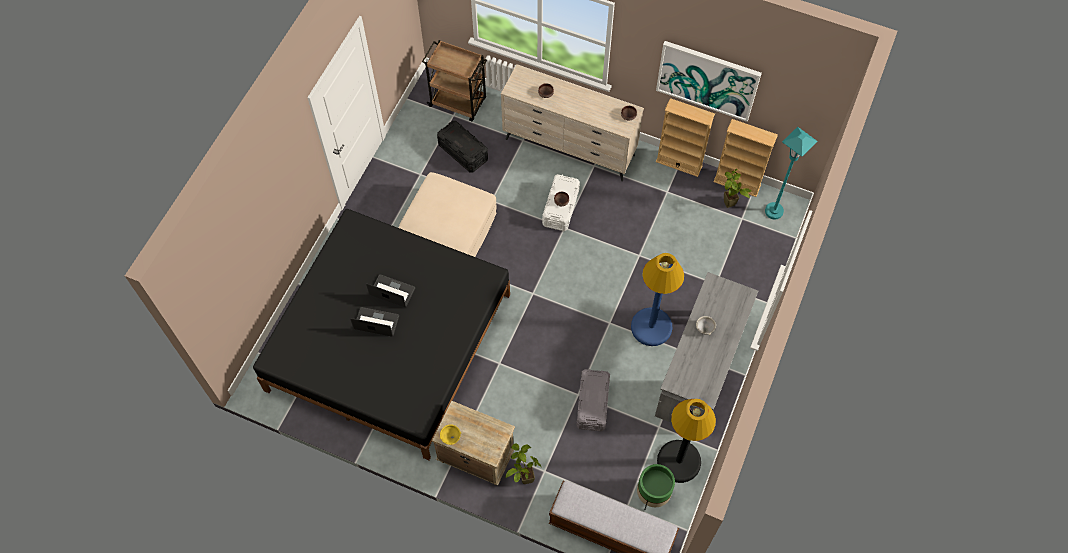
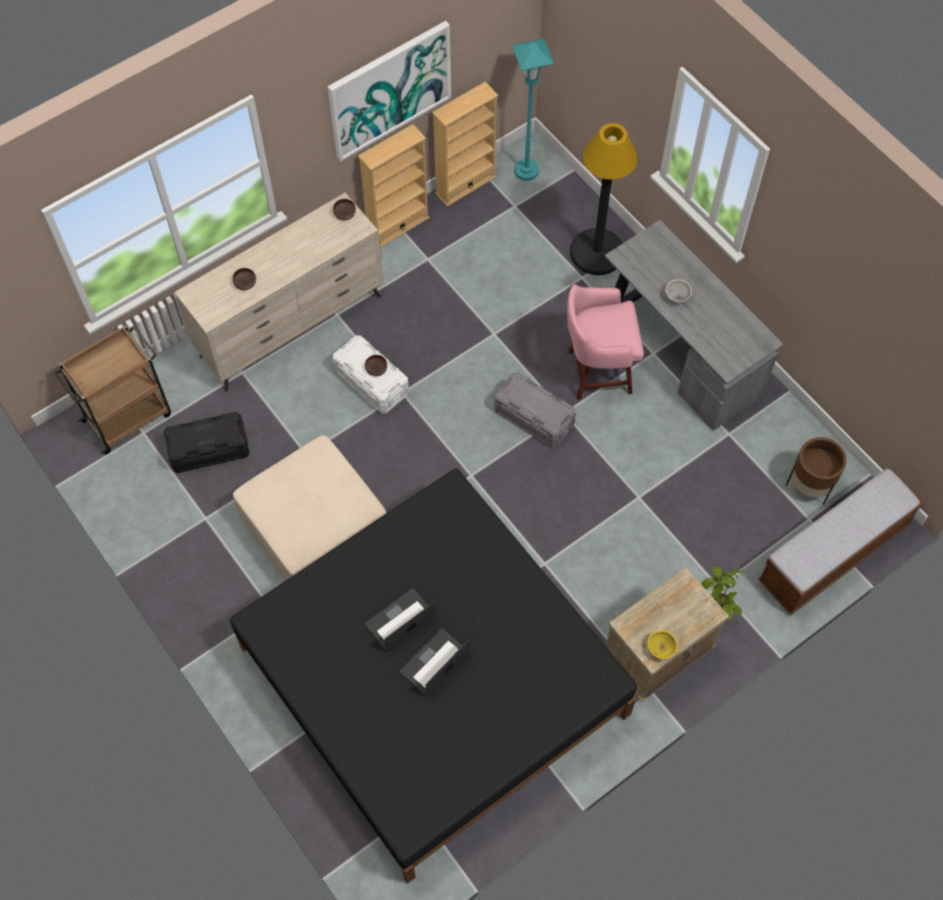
camera: 60 degrees left, 0 degrees up
grey storage box [576,369,610,431] -> grey storage box moved to [494,372,576,448]
blue floor lamp [631,253,684,346] -> pink stool [567,284,644,400]
green planter [637,464,675,510] -> brown planter [786,437,846,505]
black floor lamp [657,399,716,483] -> black floor lamp moved to [570,123,638,275]
potted plant [724,169,751,208] -> none

